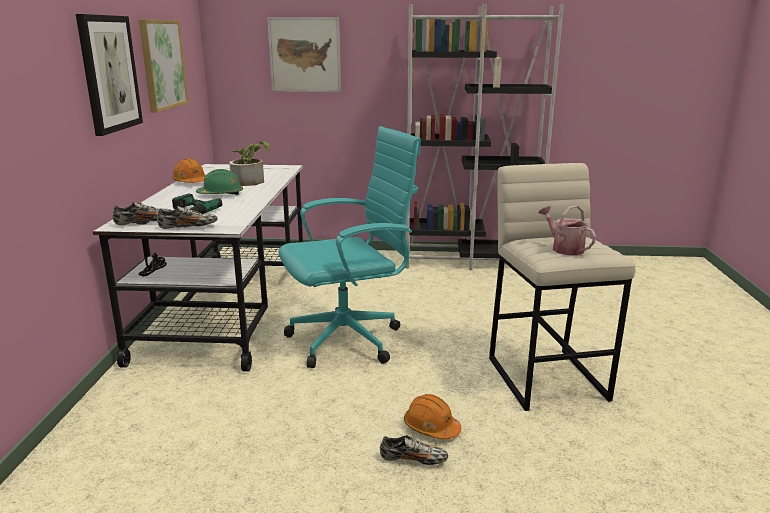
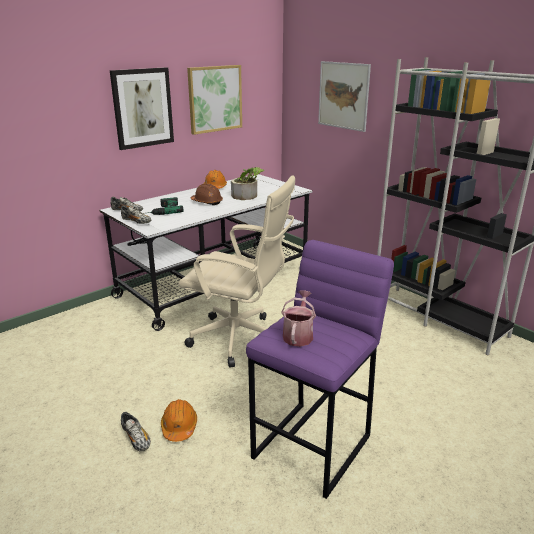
camera: 45 degrees right, 5 degrees up
green hard hat [196,169,243,195] -> brown hard hat [190,183,223,205]
turquoise office chair [278,126,421,368] -> beige office chair [178,176,295,368]
beige stool [489,163,636,411] -> purple stool [246,240,394,499]

